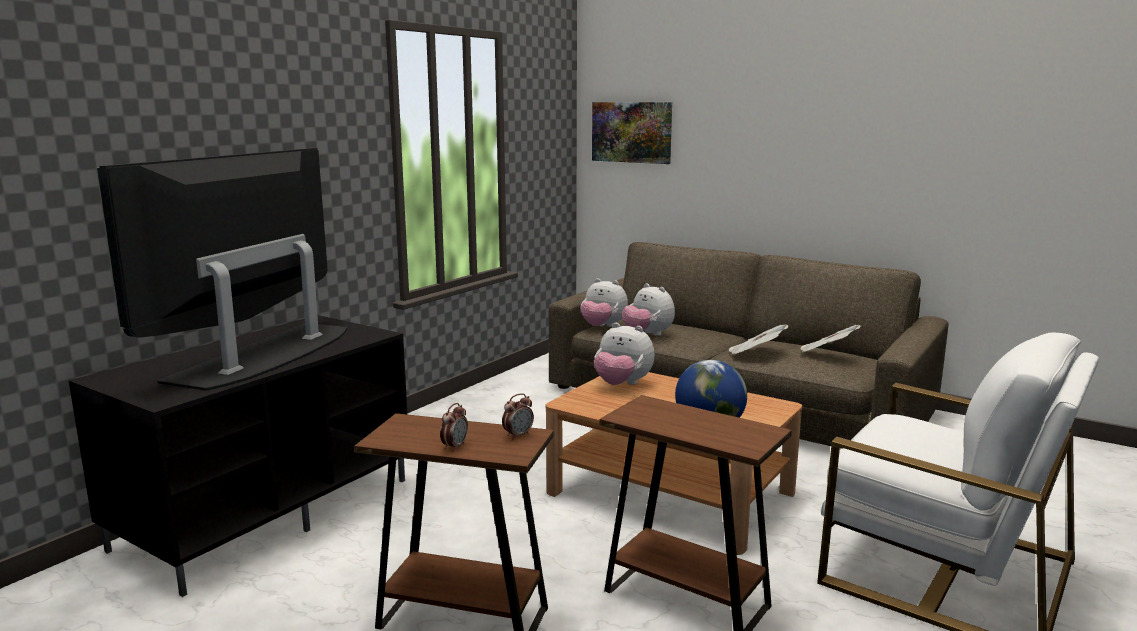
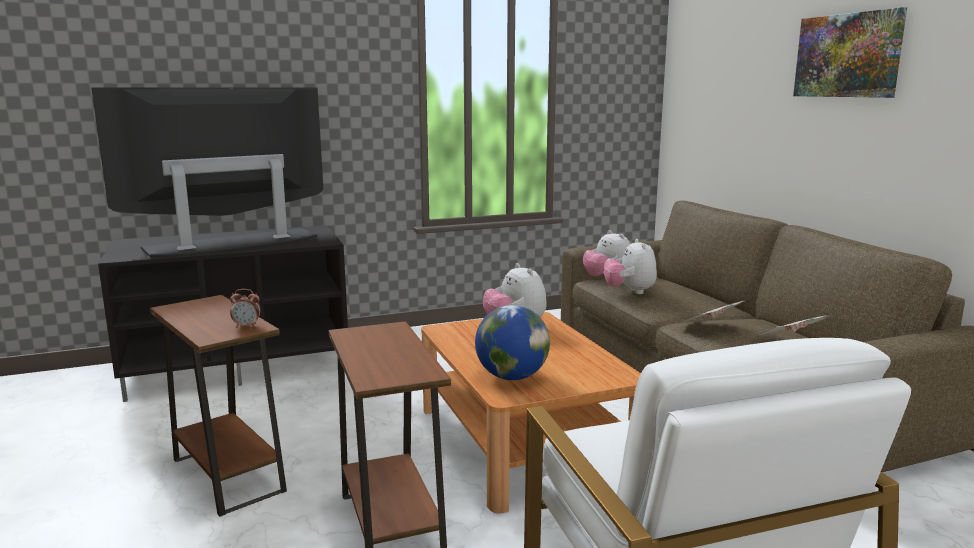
camera: 35 degrees right, 0 degrees up
alarm clock [440,403,468,451] -> none
picture [592,102,672,164] -> picture moved to [793,7,907,98]

